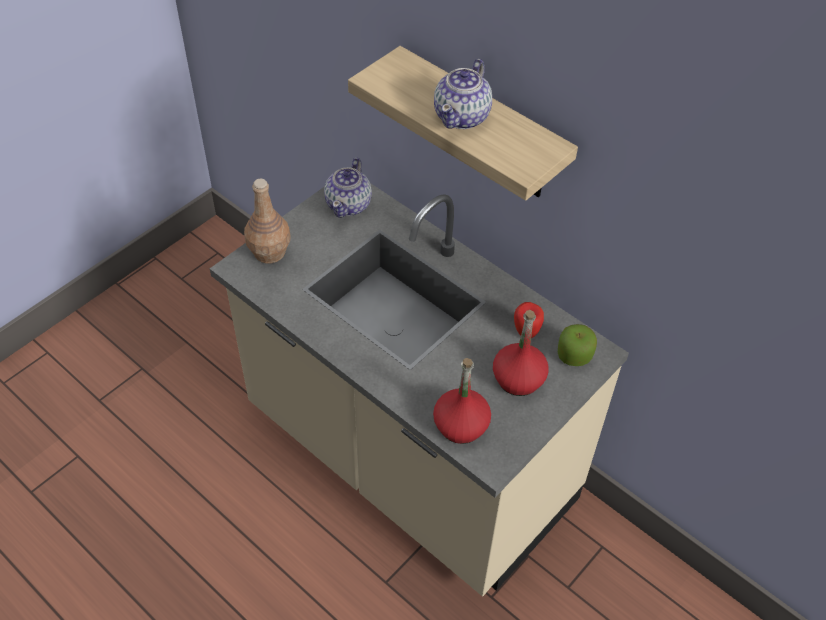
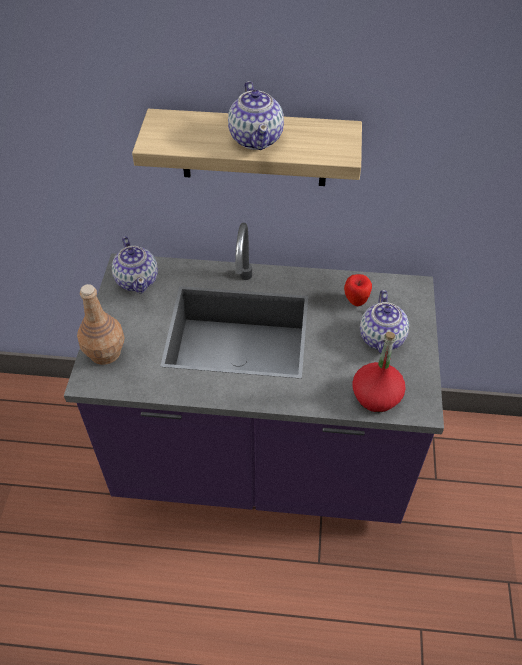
camera: 35 degrees left, 0 degrees up
beige counter [210,183,629,596] -> purple counter [64,223,444,524]
red bottle [493,310,549,396] -> teapot [360,290,409,353]
apple [558,324,597,366] -> none

